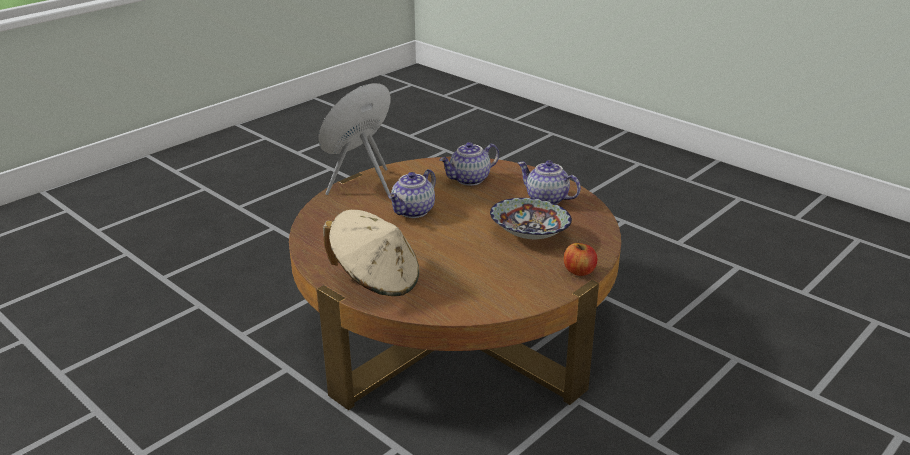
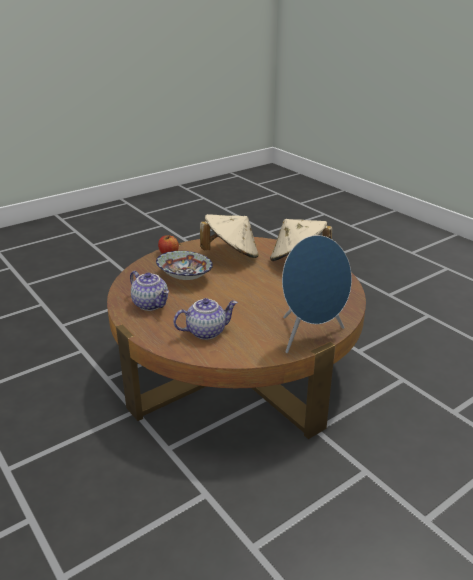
camera: 170 degrees left, 0 degrees up
teapot [388,169,436,218] -> none
none -> beige hat [200,214,259,258]

